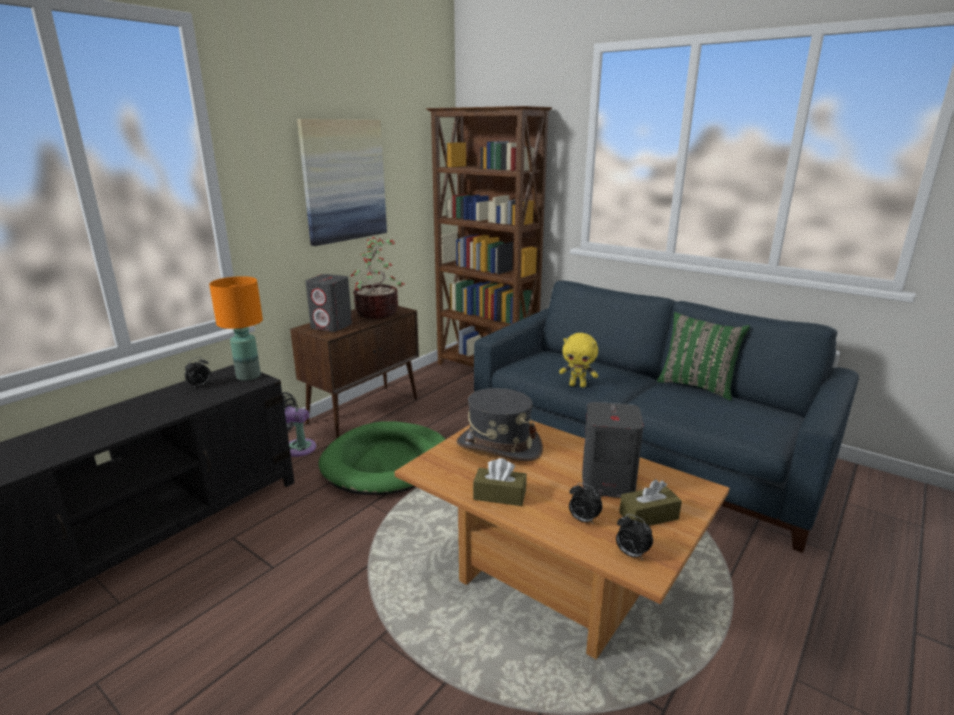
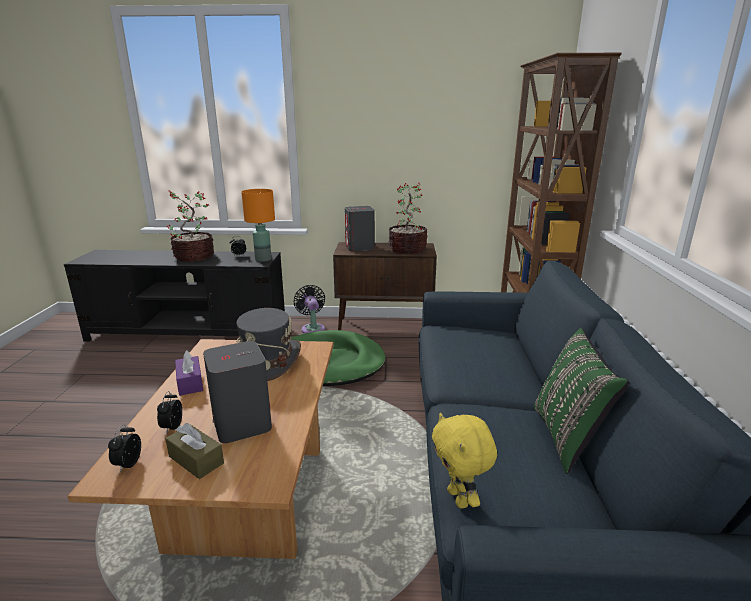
camera: 55 degrees right, 0 degrees up
picture [297,119,387,246] -> none
brown tissue box [473,458,527,506] -> purple tissue box [175,351,203,396]
yellow plush toy [559,333,598,388] -> yellow plush toy moved to [432,413,497,509]
none -> potted plant [167,190,214,262]

